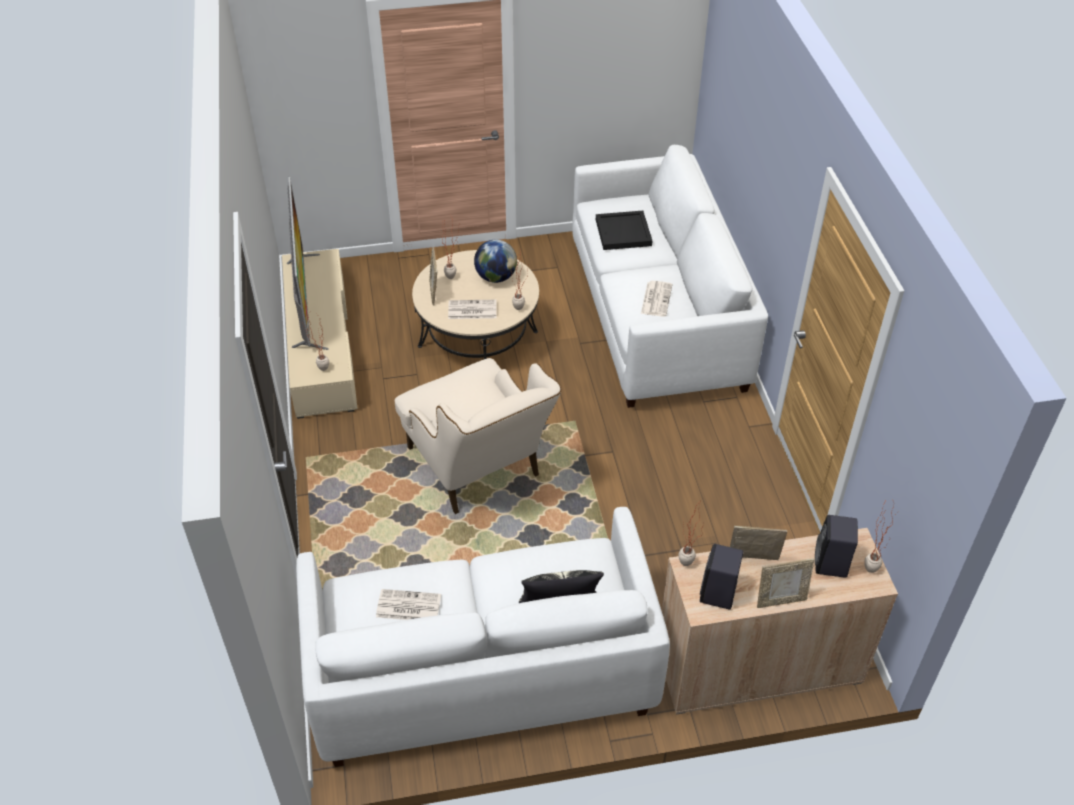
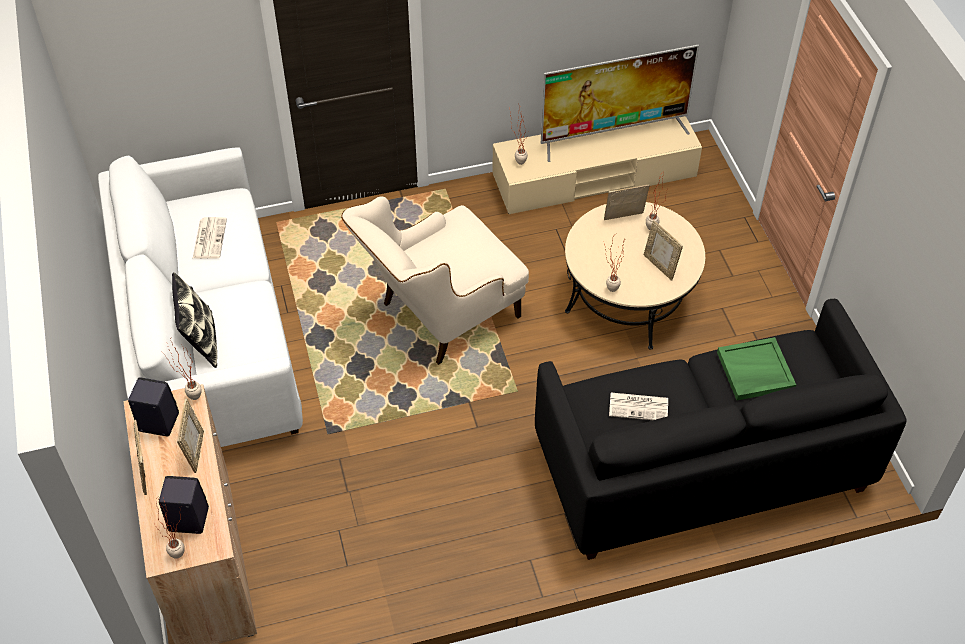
camera: 85 degrees right, 5 degrees up
newspaper [448,300,497,319] -> none
globe [474,240,517,283] -> picture frame [644,220,683,281]
white sofa [572,145,768,408] -> black sofa [535,299,907,560]
black tray [596,211,652,250] -> green tray [717,337,796,400]

